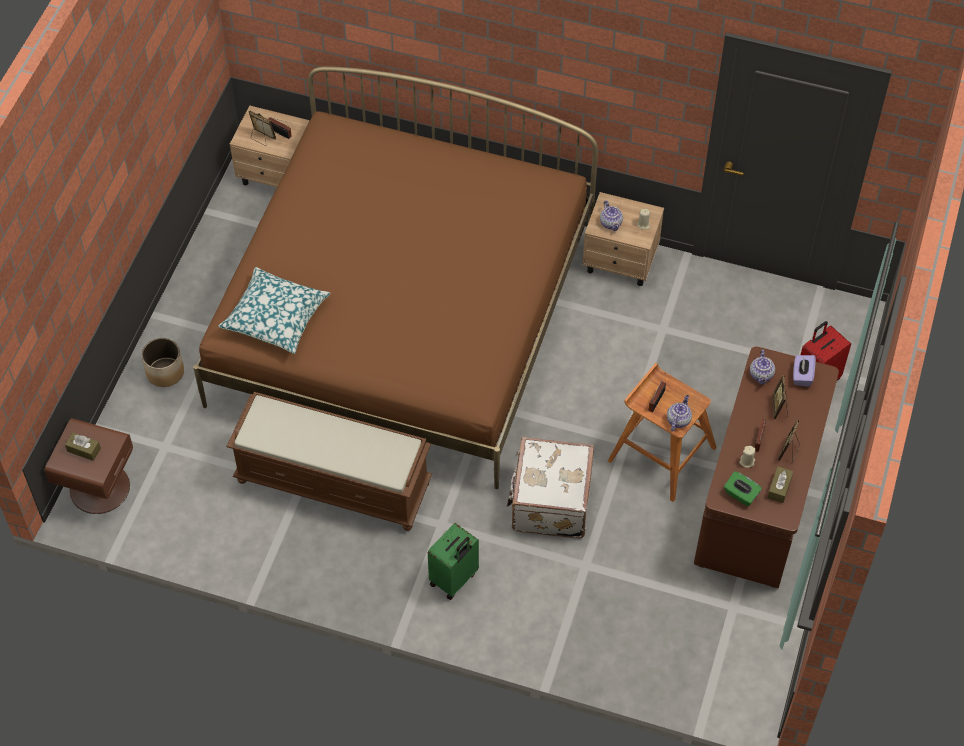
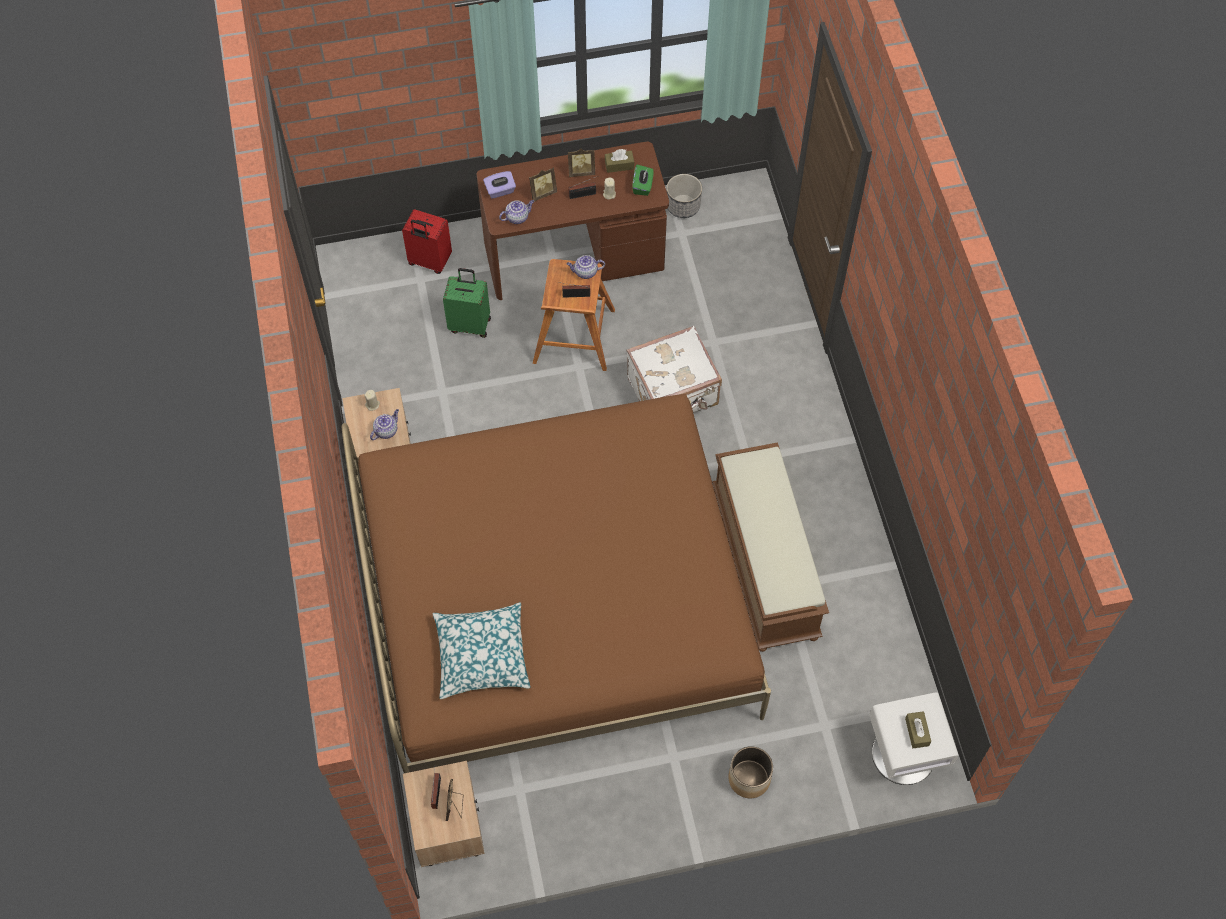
camera: 120 degrees left, 5 degrees up
brown nightstand [45,418,133,514] -> white nightstand [869,692,959,785]
pillow [218,267,330,354] -> pillow moved to [433,602,530,699]
green suitcase [428,523,479,600] -> green suitcase moved to [443,268,491,338]
none -> planter [667,174,702,218]

